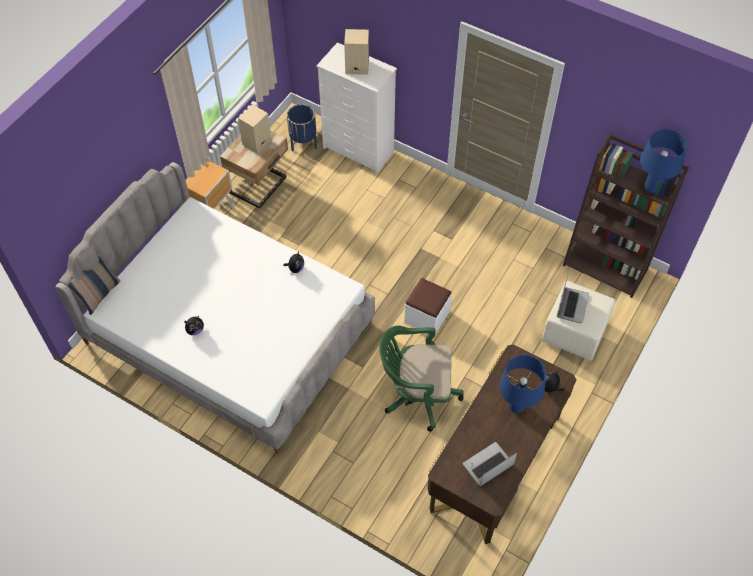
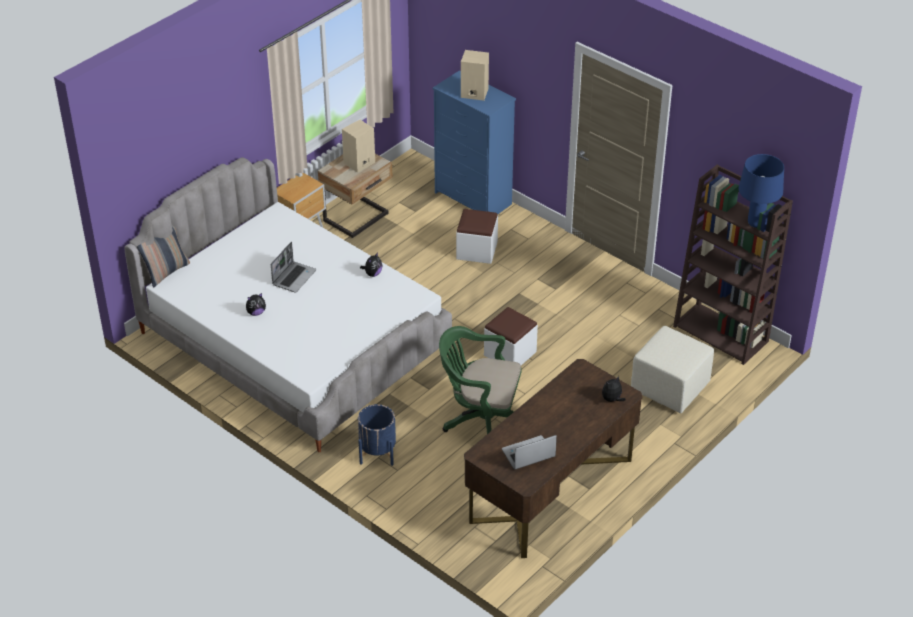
camera: 10 degrees right, 15 degrees down
blue planter [287,104,317,151] -> blue planter moved to [358,404,396,466]
white dresser [317,42,397,174] -> blue dresser [433,70,516,214]
blue table lamp [499,355,546,413] -> none
laptop [557,275,589,323] -> laptop moved to [271,242,316,292]
none -> white ottoman [456,209,498,264]

